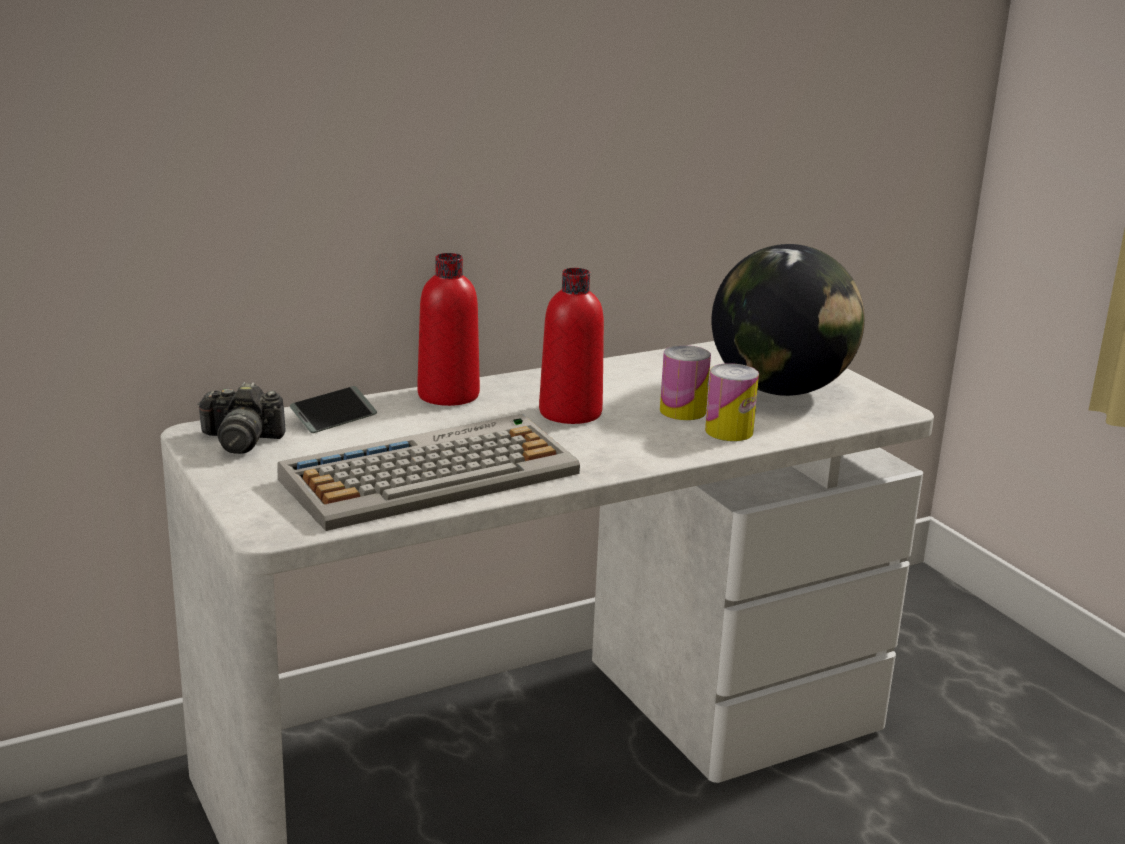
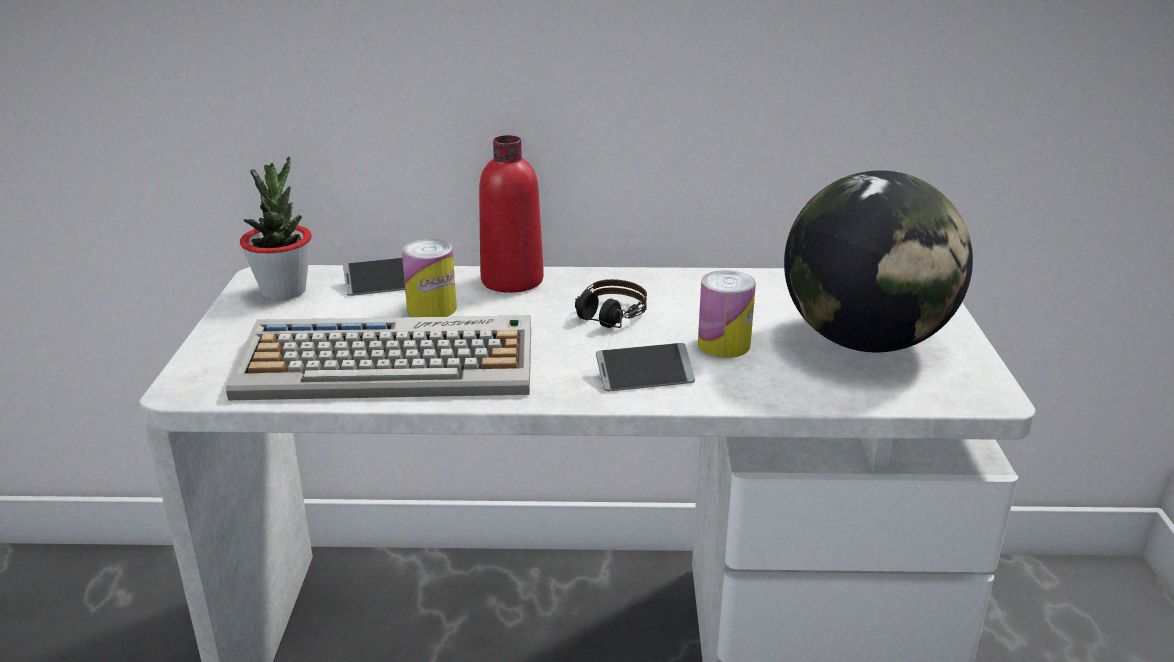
camera: 30 degrees right, 5 degrees up
camera [197,382,286,454] -> potted plant [240,156,312,300]
red bottle [539,268,604,424] -> headphones [575,279,647,328]
can [705,363,759,441] -> can moved to [402,239,457,317]
none -> phone [596,343,695,392]

